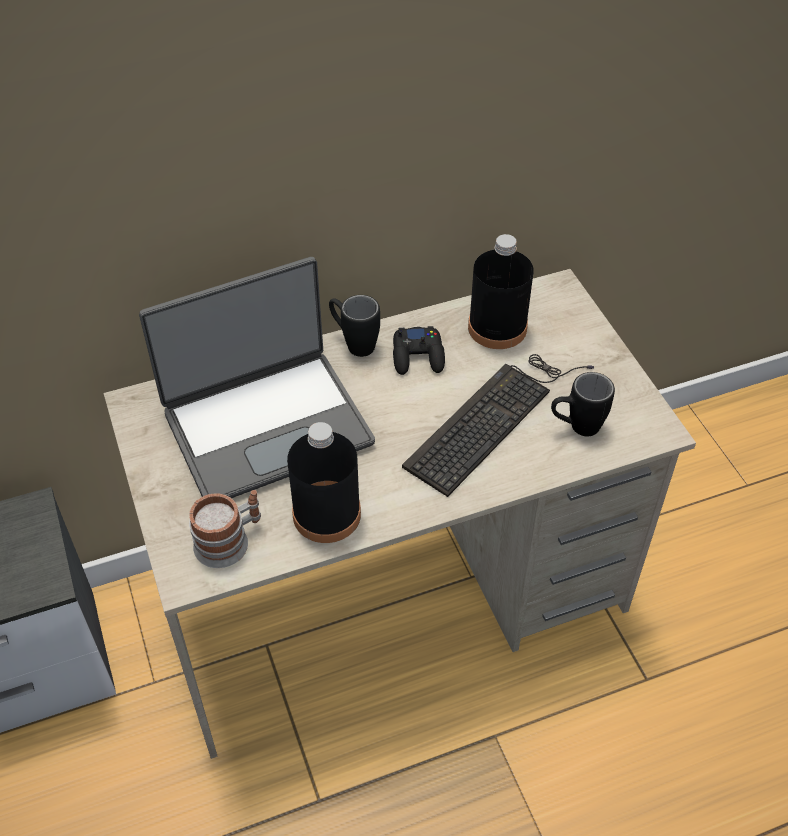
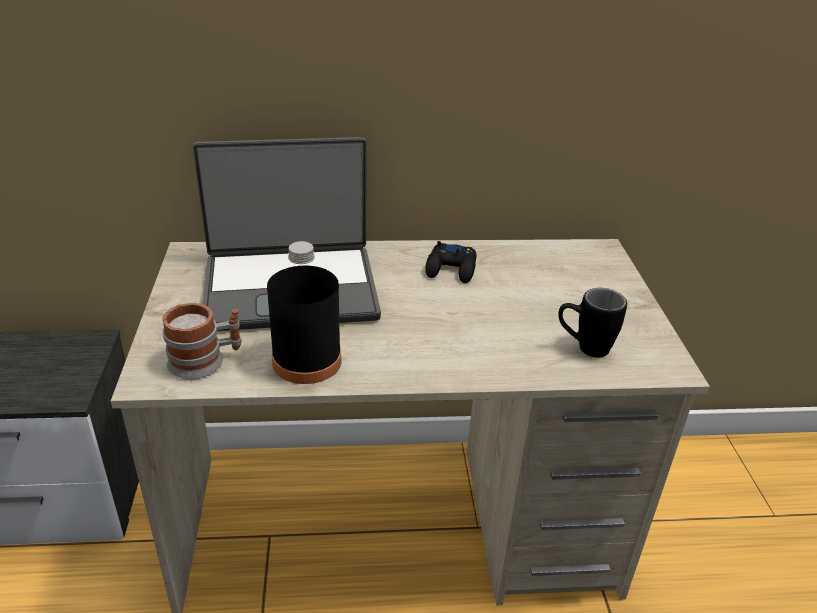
camera: 15 degrees right, 15 degrees down
black mug [329,295,380,357] -> none
keyboard [402,354,594,497] -> none
black bottle [468,234,534,349] -> none

